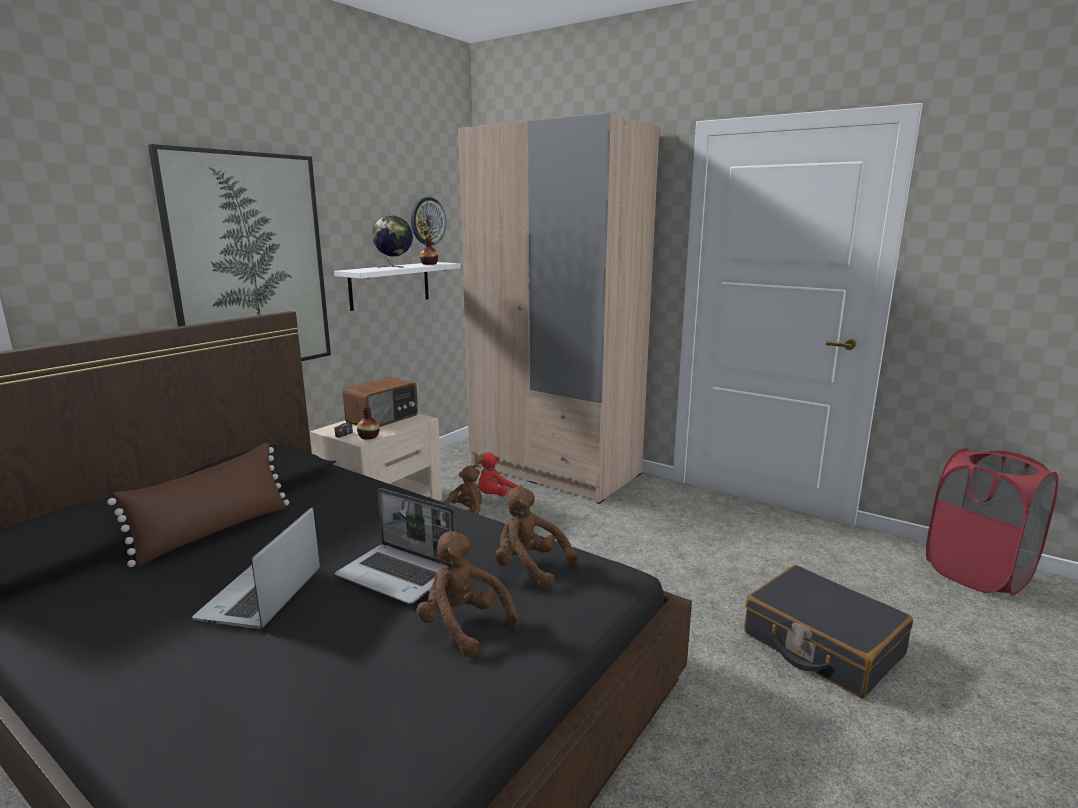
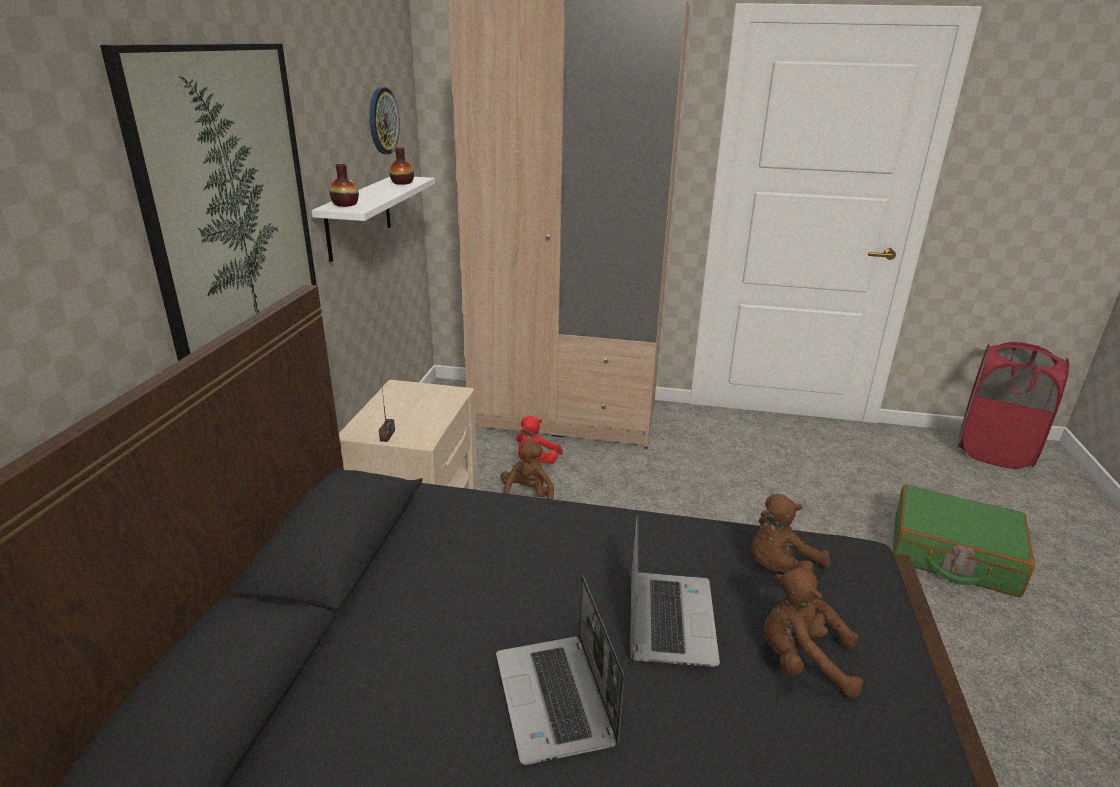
camera: 25 degrees left, 10 degrees up
brown pillow [107,443,289,567] -> none
laptop [335,488,455,604] -> laptop turned 90 degrees counterclockwise [630,514,720,667]
radio [343,377,418,427] -> none
vase [357,407,379,440] -> vase moved to [329,164,359,207]
globe [372,215,413,268] -> none
brown plush toy [495,487,578,589] -> brown plush toy turned 45 degrees counterclockwise [751,494,830,573]
black suitcase [744,565,913,698] -> green suitcase [892,484,1035,597]

